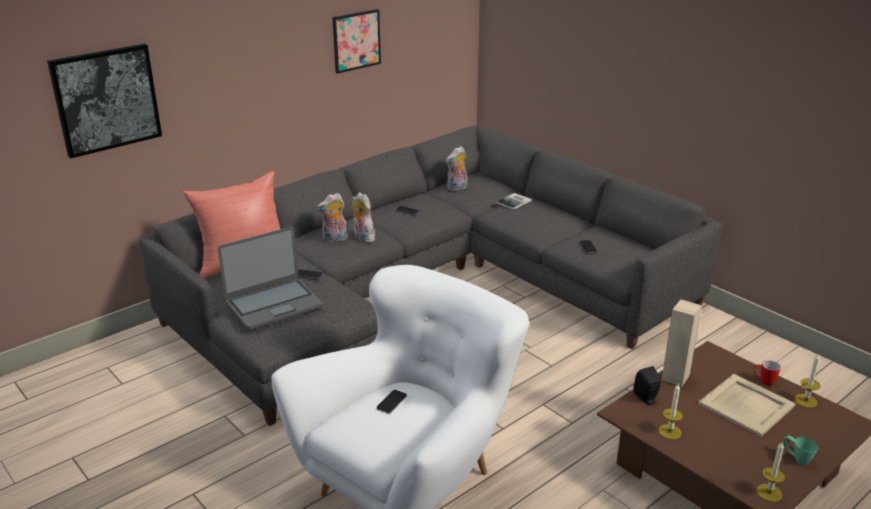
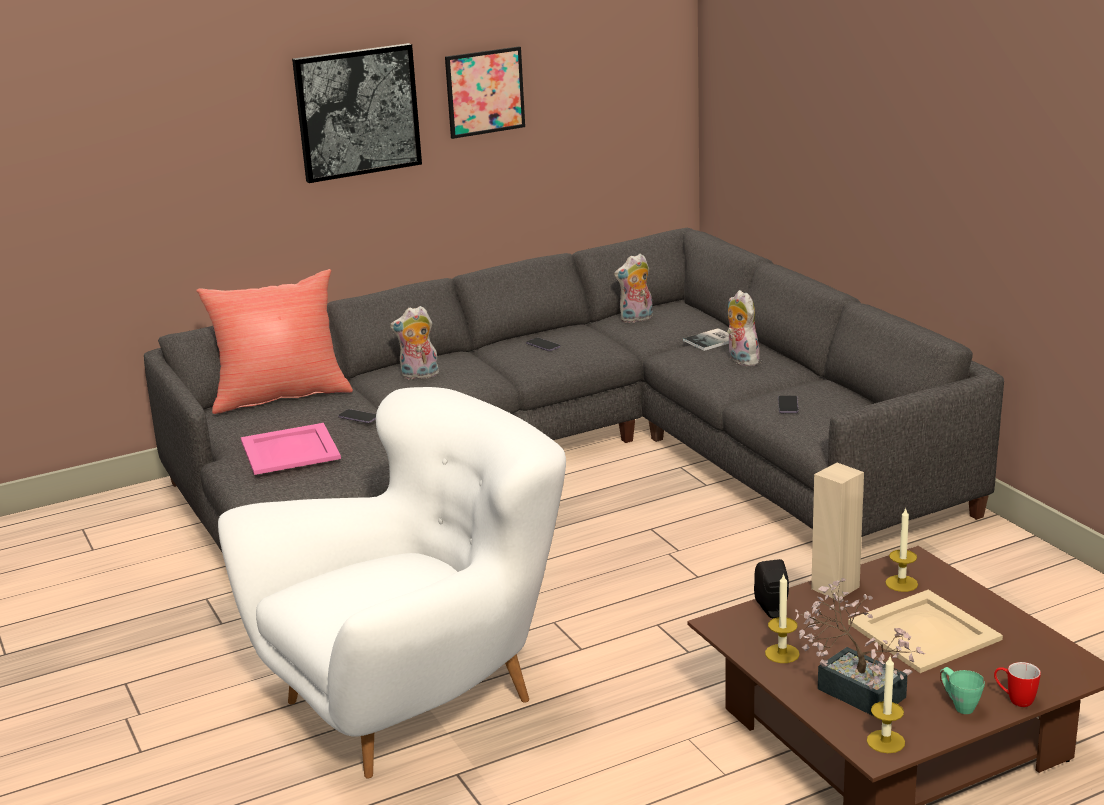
camera: 15 degrees right, 5 degrees down
picture [47,44,162,158] -> picture moved to [292,43,422,183]
laptop [218,227,323,330] -> pink tray [241,423,341,475]
plush toy [352,192,375,243] -> plush toy moved to [727,290,760,366]
phone [377,390,407,413] -> none
mug [753,360,781,386] -> mug moved to [994,662,1041,707]
candle [795,354,820,408] -> candle moved to [885,507,918,592]
none -> potted plant [795,578,925,717]

